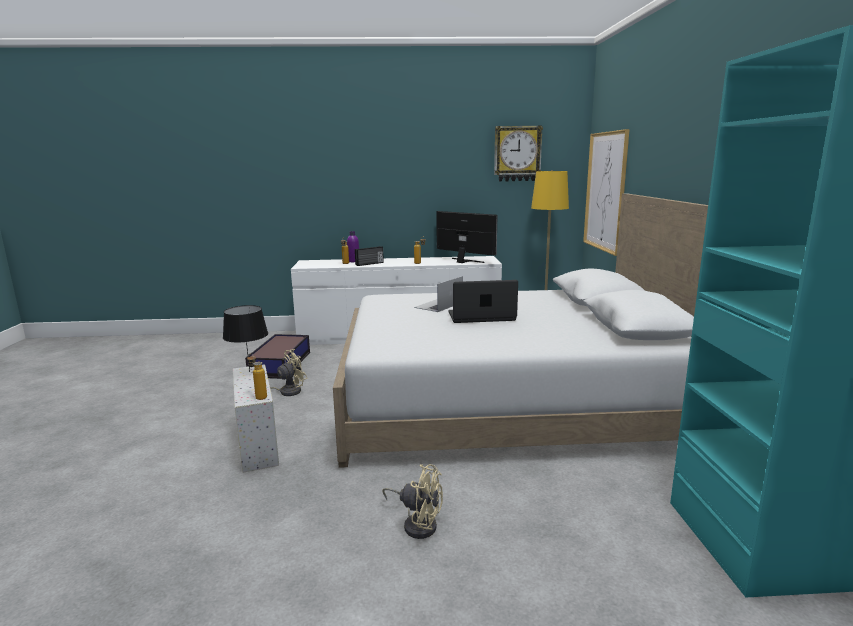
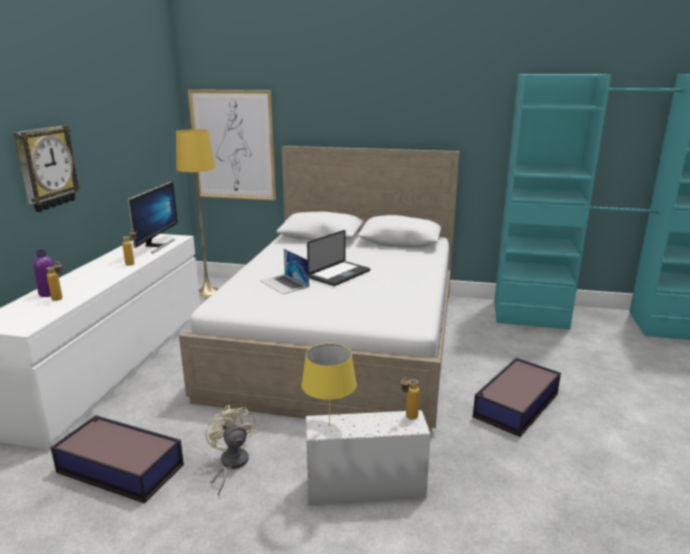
camera: 75 degrees left, 5 degrees up
black table lamp [223,305,268,372] -> yellow table lamp [301,344,357,426]
radio [355,246,384,266] -> none
beige fan [382,464,443,539] -> storage box [473,358,561,437]
monitor [436,211,498,263] -> monitor turned 135 degrees clockwise [127,181,178,253]
laptop [449,280,518,323] -> laptop turned 150 degrees counterclockwise [307,230,370,286]
wall clock [494,125,543,182] -> wall clock moved to [14,125,81,212]

